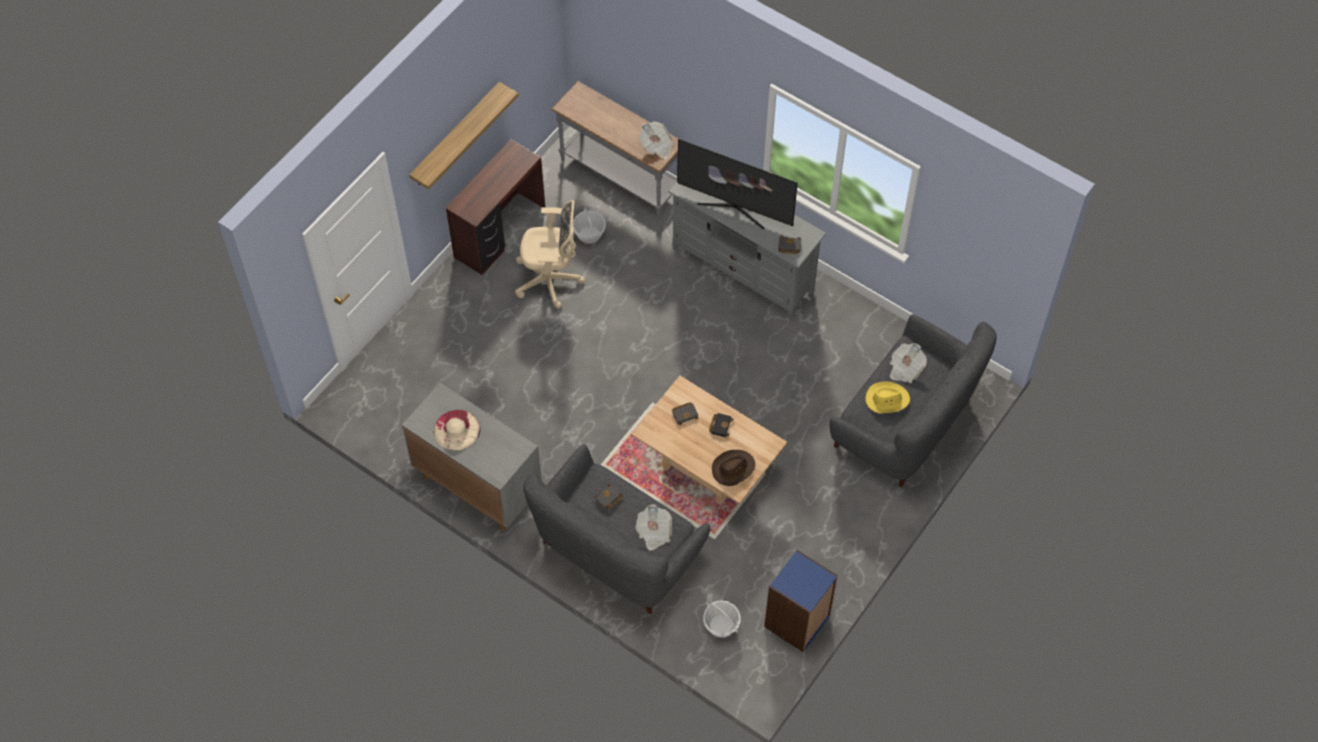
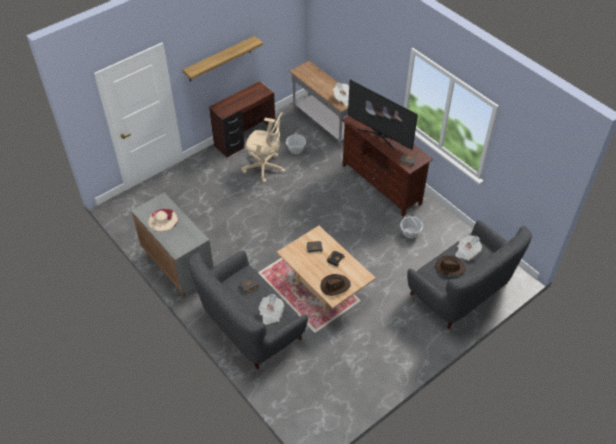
camera: 15 degrees right, 10 degrees down
grey tv stand [668,182,827,319] -> brown tv stand [342,116,433,217]
basket [703,601,741,637] -> basket moved to [400,215,423,239]
blue bookcase [764,550,838,653] -> none
yellow hat [866,381,910,413] -> brown hat [435,256,466,276]

